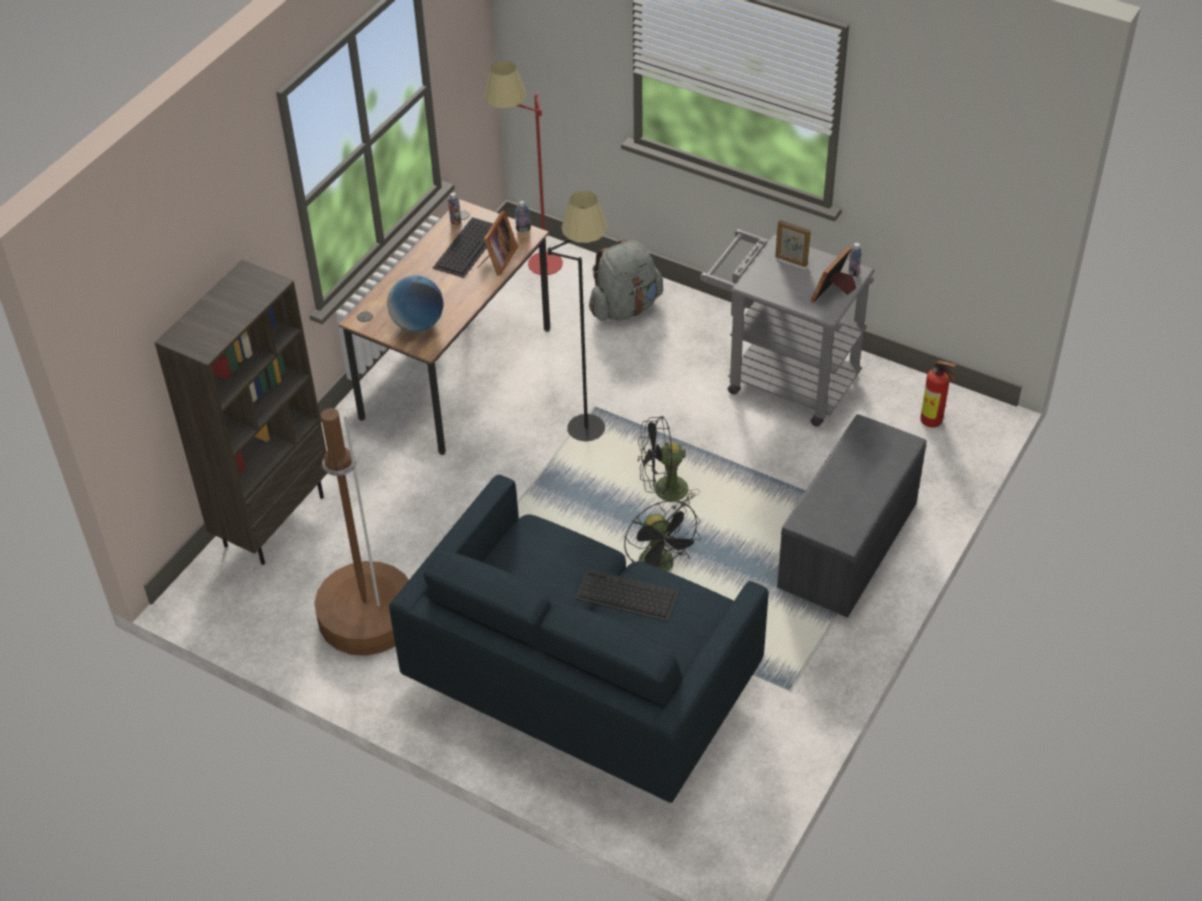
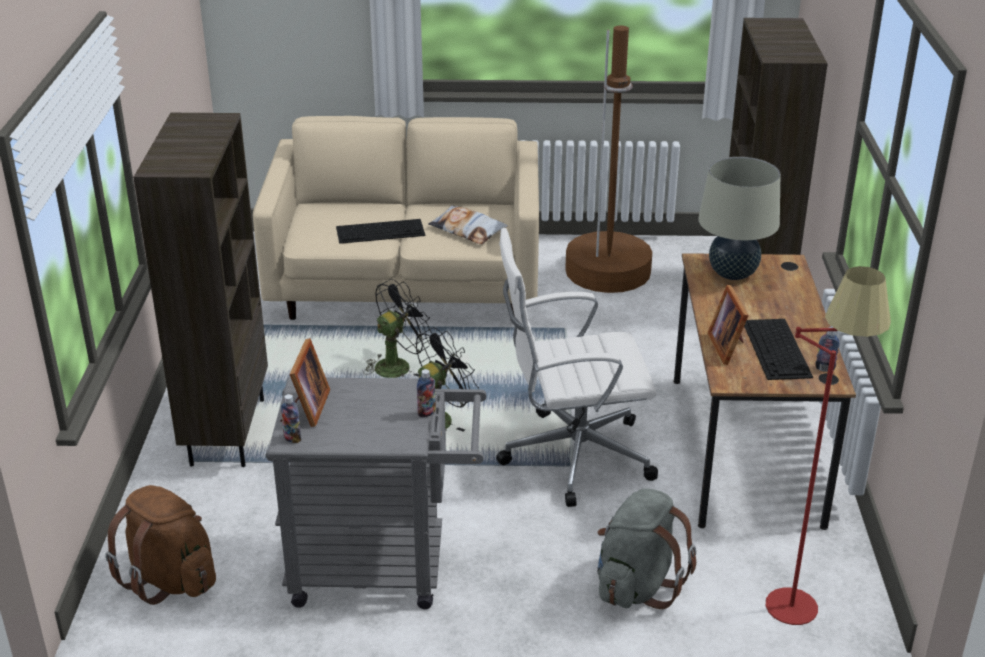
camera: 150 degrees right, 15 degrees down
globe [387,275,444,332] -> beige table lamp [698,157,780,280]
blue sofa [389,475,769,803] -> beige sofa [253,116,539,321]
bottle [515,200,531,232] -> bottle moved to [417,369,436,417]
black floor lamp [548,191,607,441] -> white office chair [496,228,658,507]
black fan [624,500,701,572] -> black fan turned 105 degrees clockwise [363,279,433,378]
picture frame [775,220,811,267] -> none
grey bench [777,414,927,618] -> brown bookcase [133,113,268,467]
fire extinguisher [920,360,957,427] -> brown backpack [106,485,216,605]
none -> pillow [428,205,508,244]

